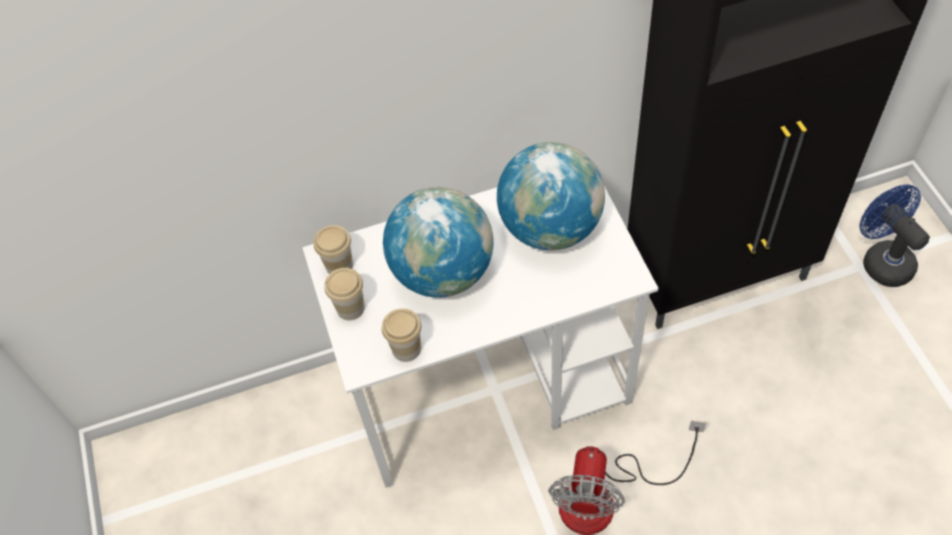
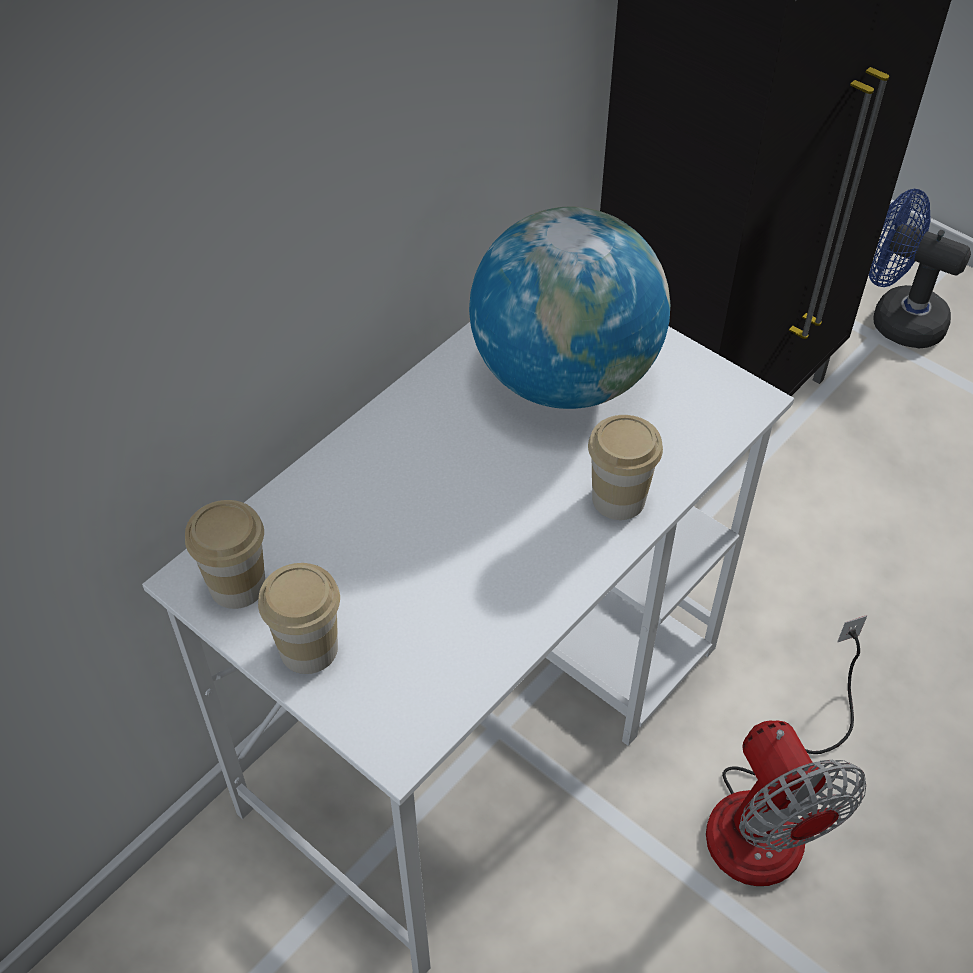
camera: 35 degrees left, 5 degrees down
cup [382,308,421,362] -> cup moved to [588,415,663,520]
globe [383,187,494,298] -> none

